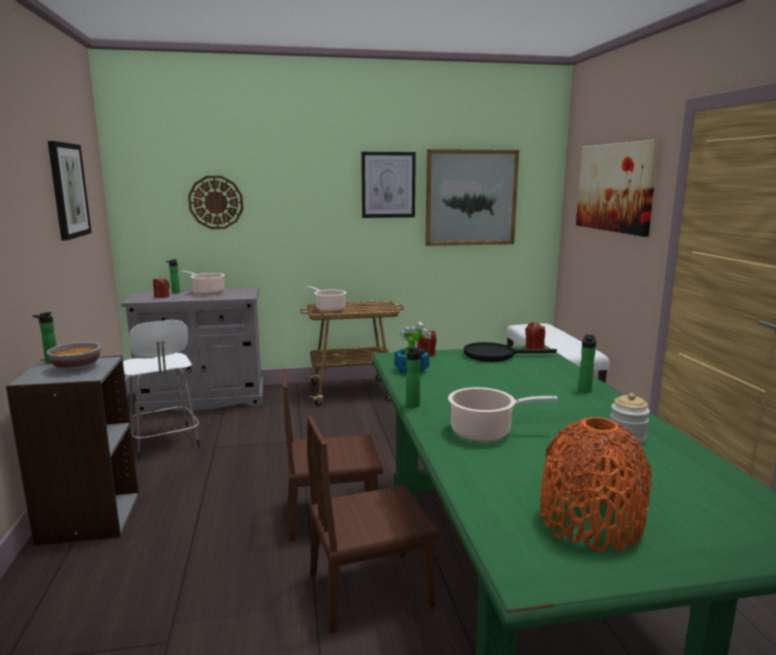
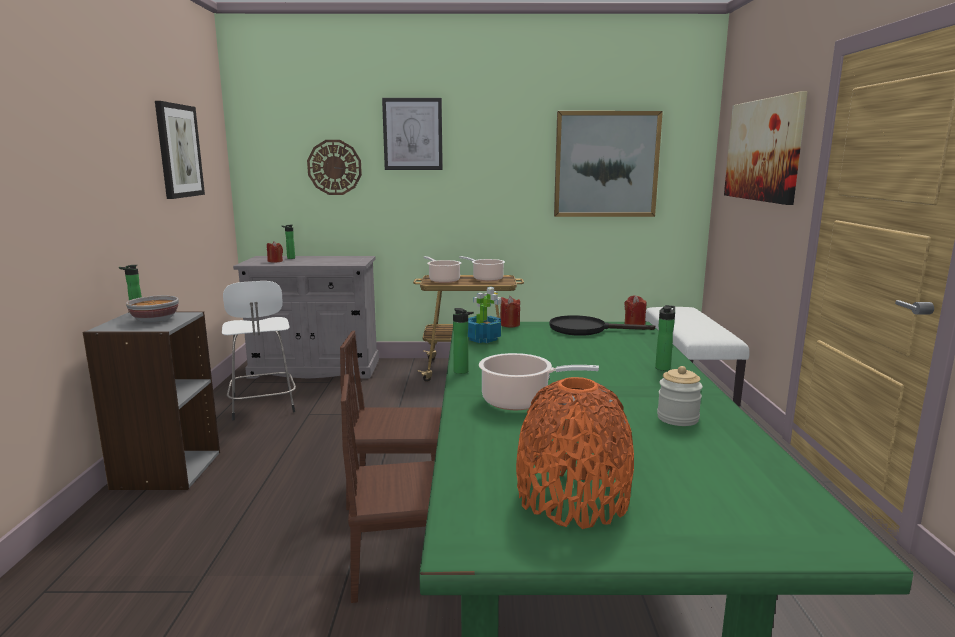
camera: 10 degrees right, 0 degrees up
cooking pot [181,271,225,295] -> cooking pot moved to [459,256,505,281]
picture [361,152,416,218] -> picture moved to [382,98,443,170]

